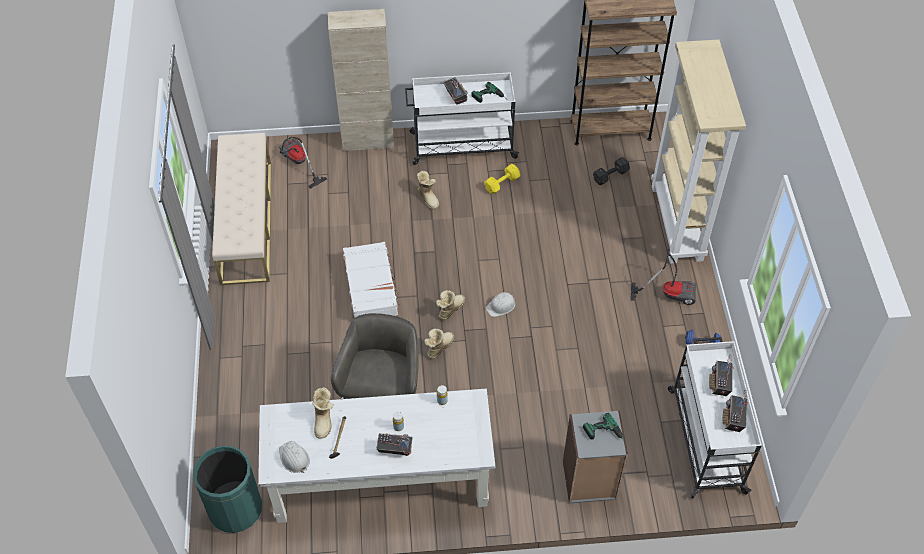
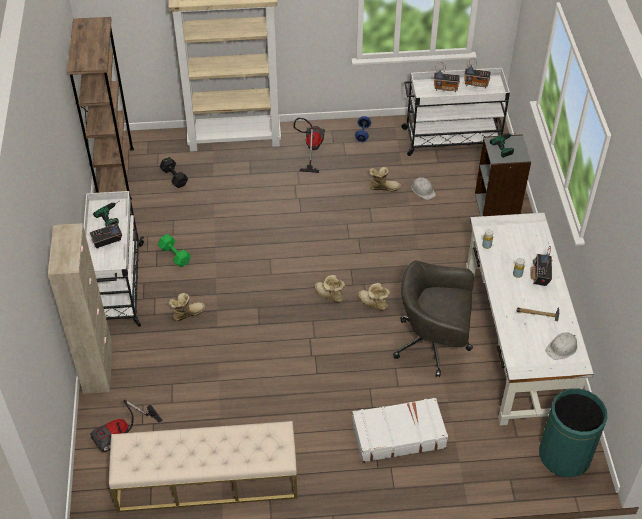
camera: 90 degrees left, 5 degrees down
boot [312,387,334,439] -> boot moved to [369,167,401,192]
white suitcase [343,242,400,318] -> white suitcase moved to [352,397,448,463]
yellow dumbbell [484,164,520,194] -> green dumbbell [158,234,191,267]
white hard hat [486,292,515,317] -> white hard hat moved to [411,177,436,200]

